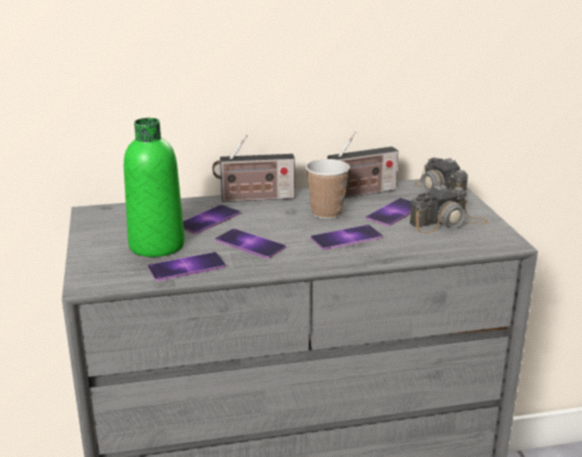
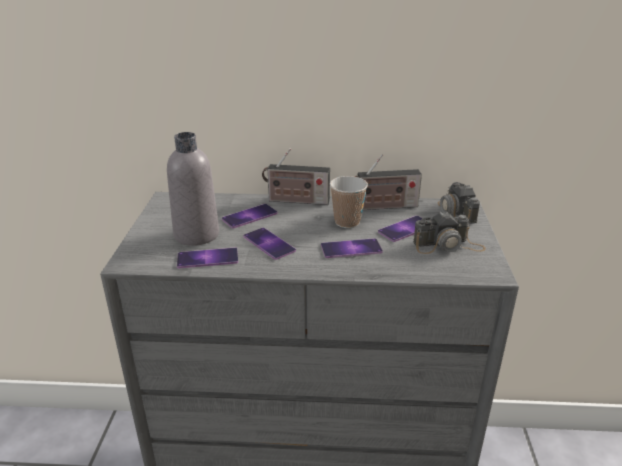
camera: 15 degrees right, 5 degrees up
green bottle [124,118,185,257] -> grey bottle [167,132,219,246]

